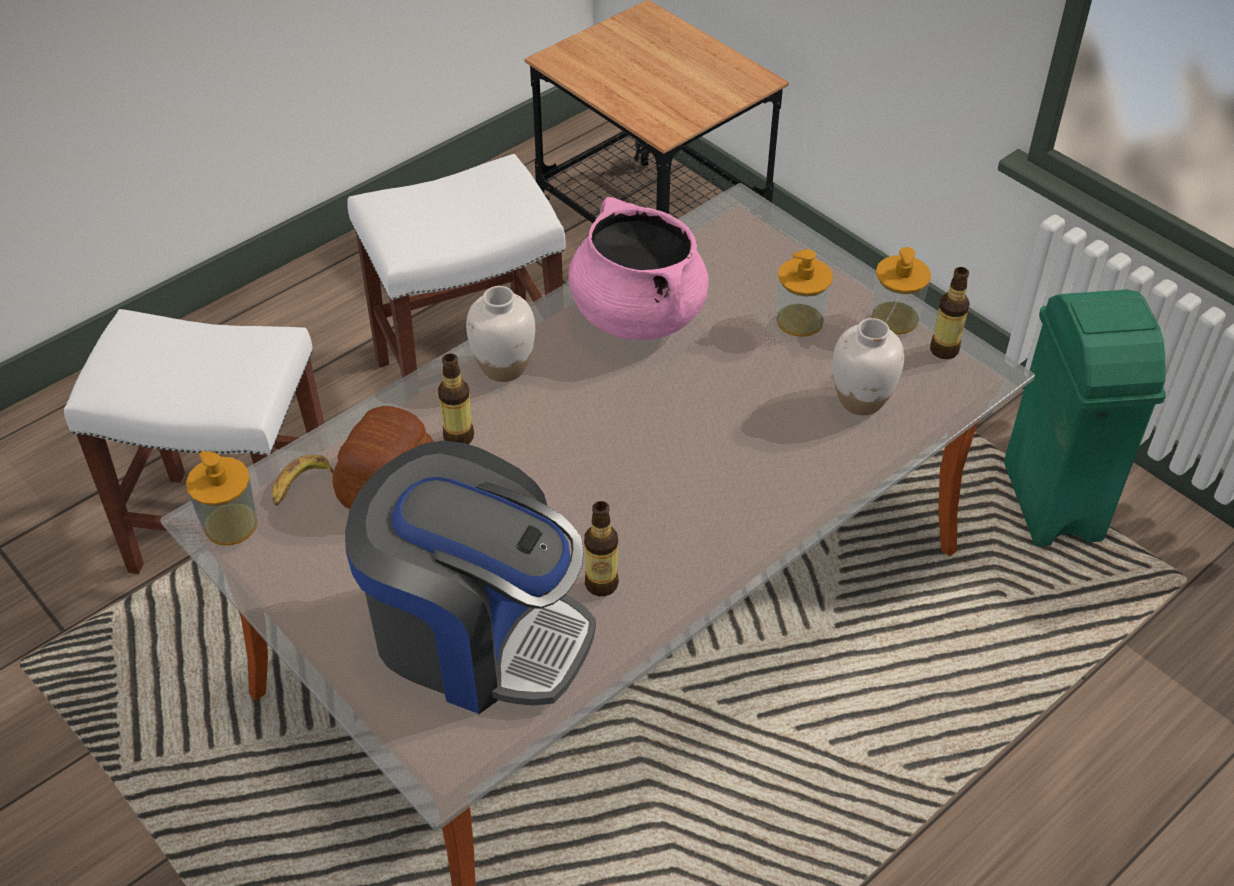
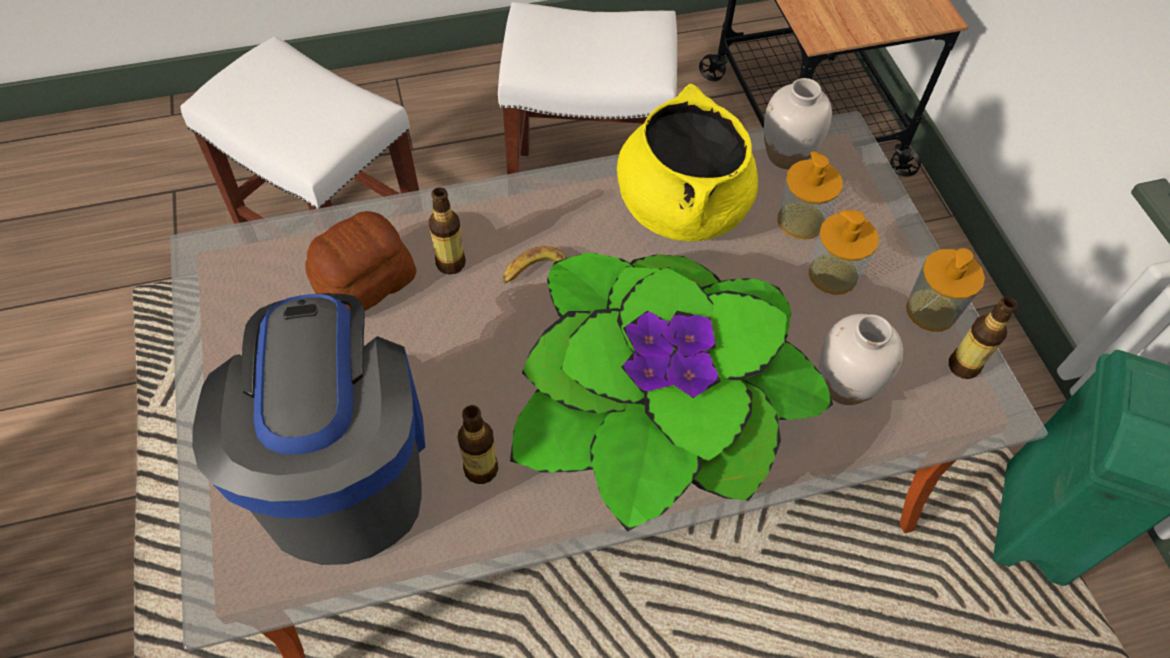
camera: 25 degrees right, 10 degrees up
soap dispenser [186,451,258,546] -> soap dispenser moved to [777,151,843,240]
banana [272,455,334,506] -> banana moved to [503,246,567,284]
coffee machine [345,441,596,714] -> coffee machine turned 150 degrees counterclockwise [192,293,425,565]
white vase [466,286,535,382] -> white vase moved to [764,78,832,169]
pink cooking pot [568,197,709,340] -> yellow cooking pot [617,84,758,241]
none -> potted plant [510,253,833,532]

